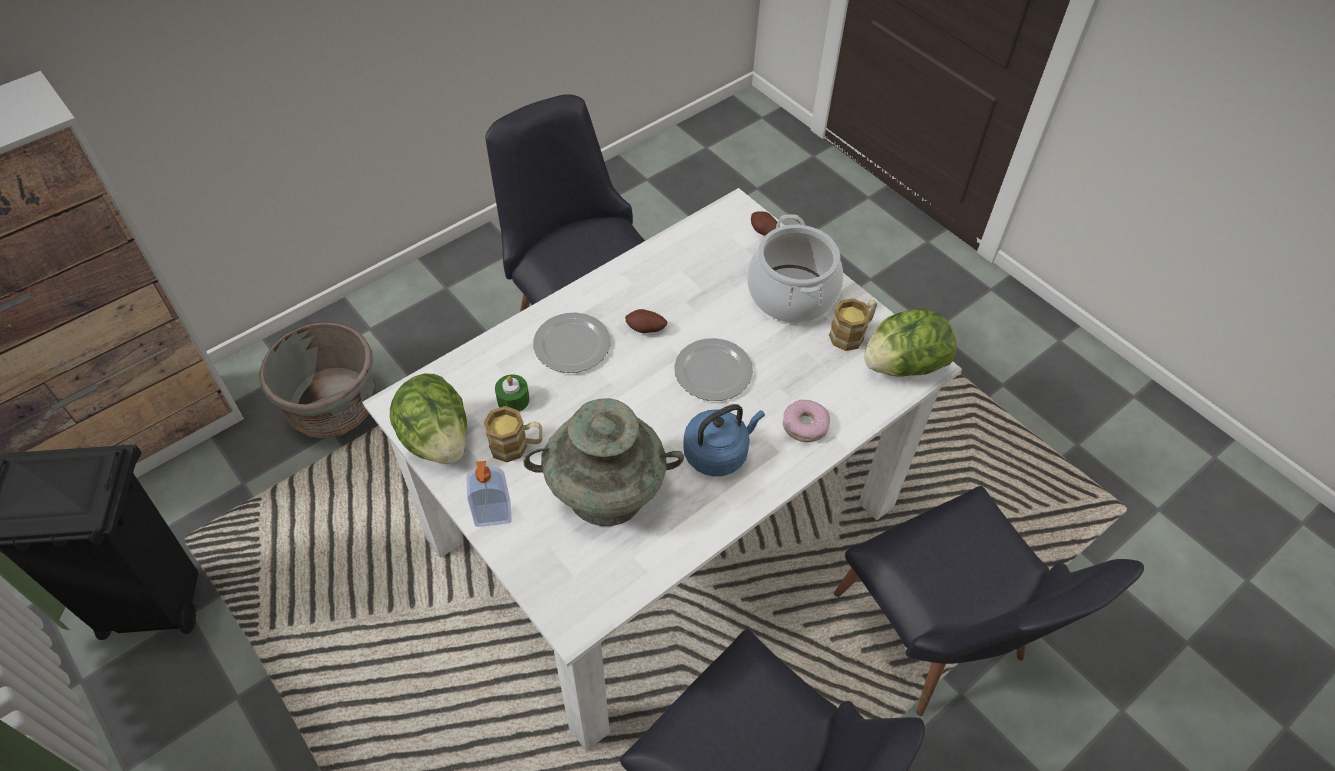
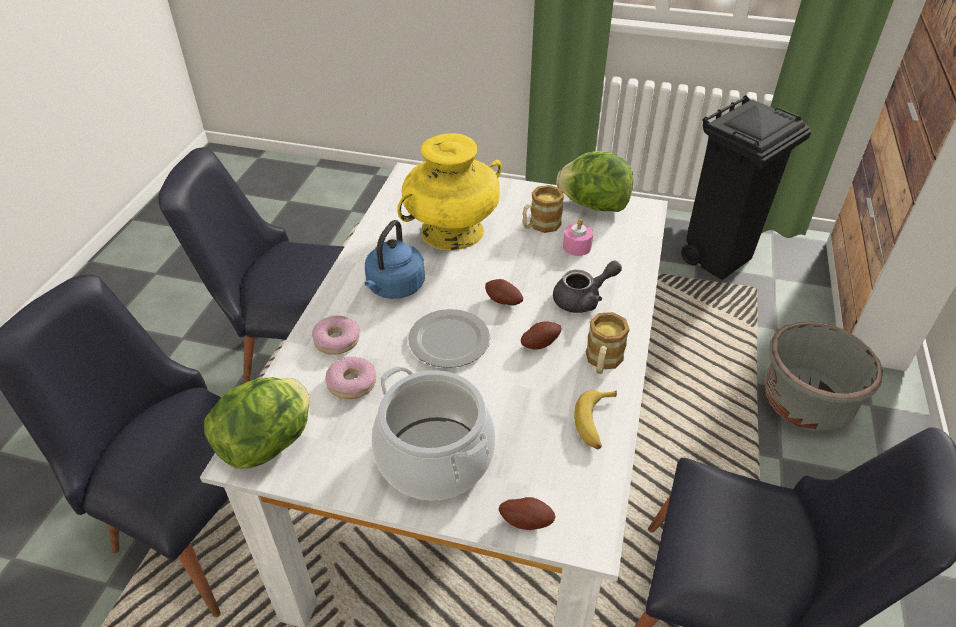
camera: 145 degrees right, 10 degrees down
soap dispenser [467,461,512,527] -> none
green candle [495,374,530,412] -> pink candle [563,219,593,256]
turquoise vase [523,398,684,526] -> yellow vase [397,133,502,250]
plate [533,312,611,373] -> grey teapot [553,260,622,313]
mug [829,298,877,351] -> mug moved to [586,312,630,374]
none -> donut [325,356,376,399]
none -> potato [485,279,523,305]
none -> banana [574,390,617,449]

